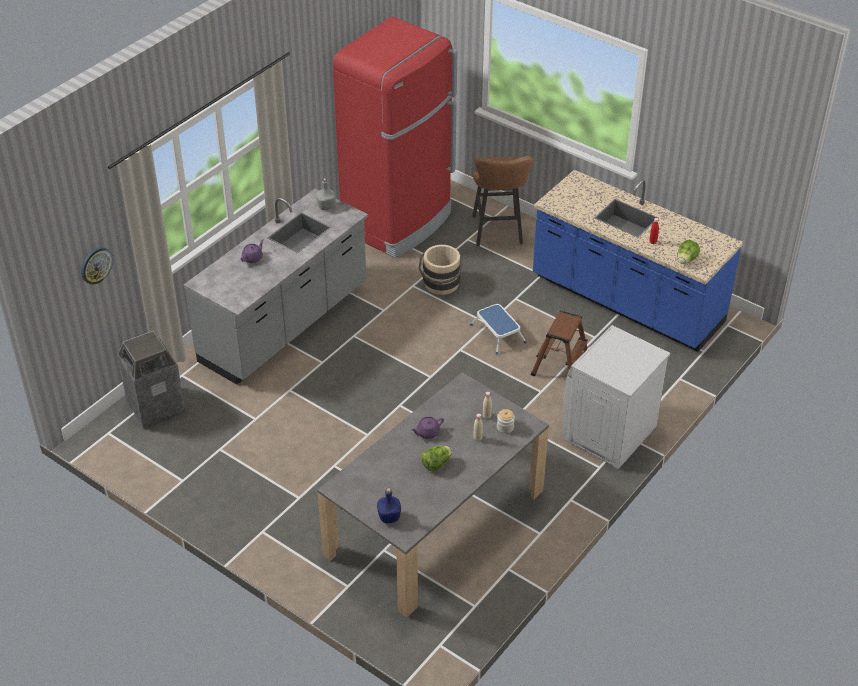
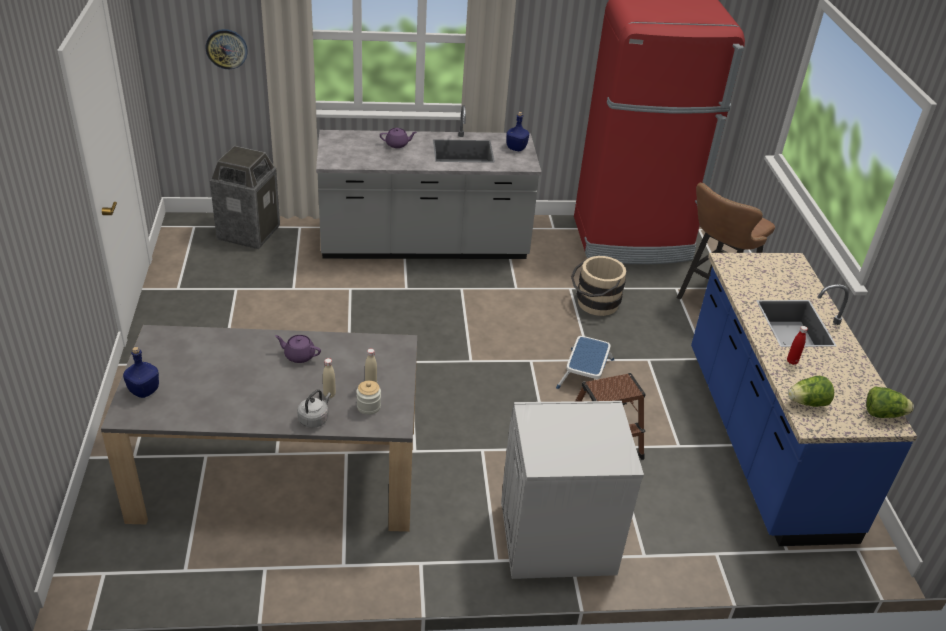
camera: 45 degrees right, 5 degrees down
grey bottle [316,178,336,210] -> blue bottle [506,112,529,151]
lettuce [421,446,452,471] -> lettuce moved to [866,386,914,418]
none -> grey kettle [297,390,331,428]

